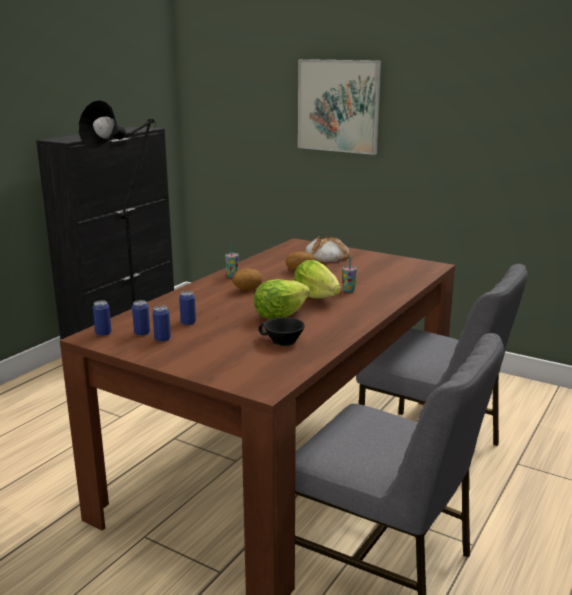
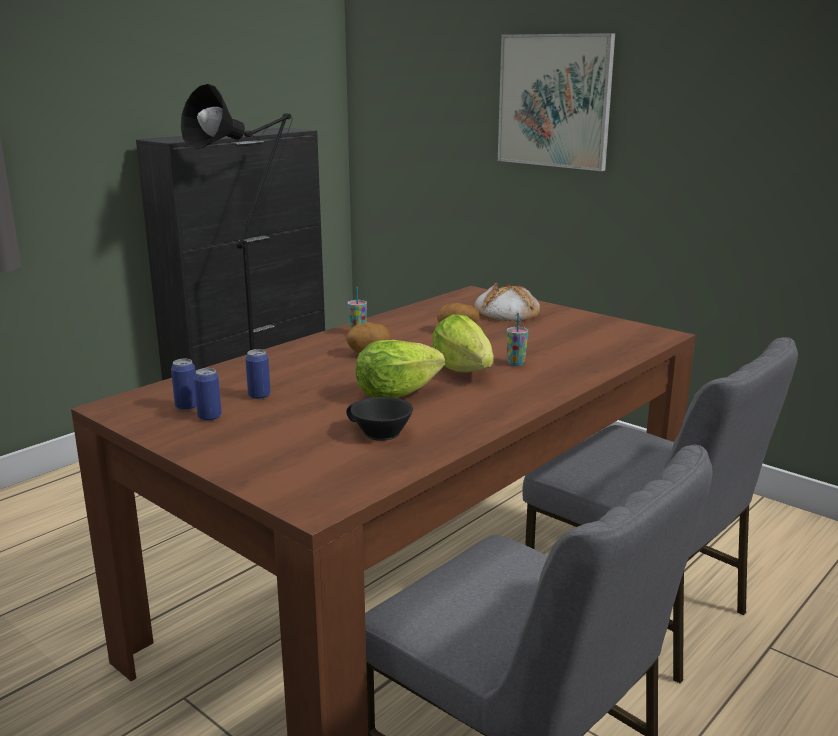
camera: 10 degrees right, 0 degrees up
can [93,300,111,336] -> none

